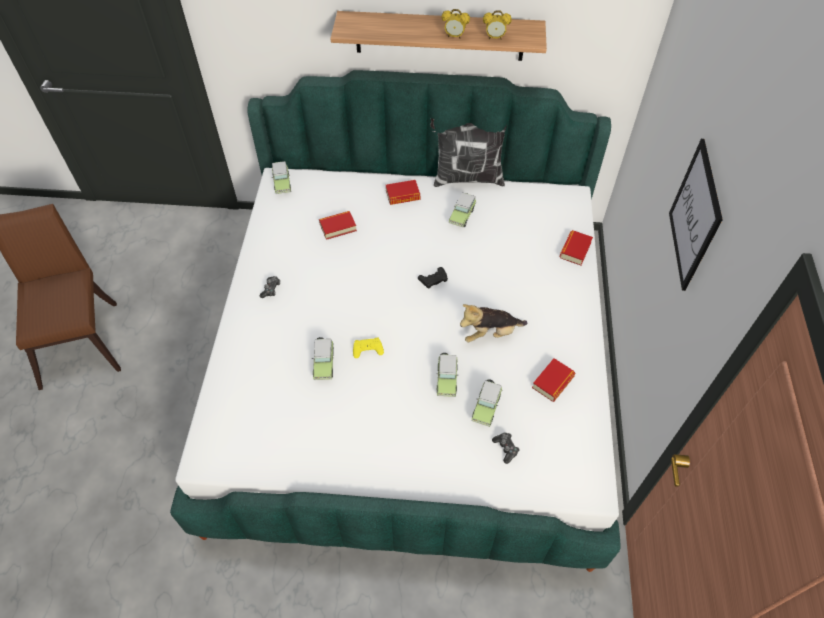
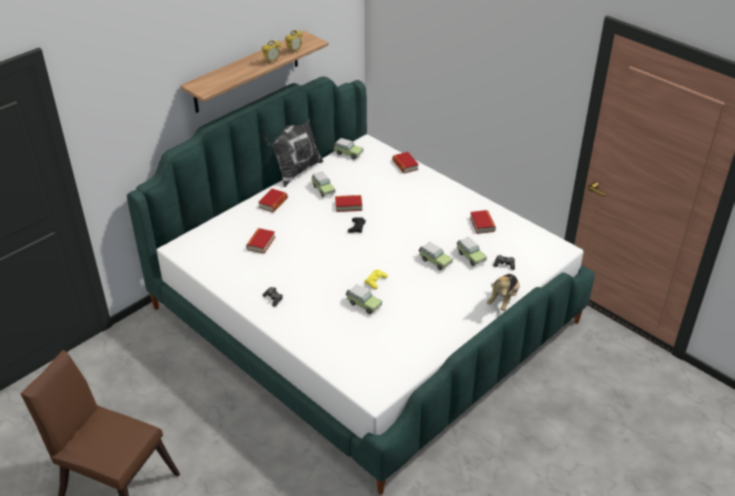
camera: 50 degrees left, 15 degrees down
toy car [272,161,291,194] -> toy car moved to [333,138,363,160]
plush toy [460,304,527,342] -> plush toy moved to [487,274,520,311]
picture [669,139,723,291] -> none
none -> book [335,195,362,212]

